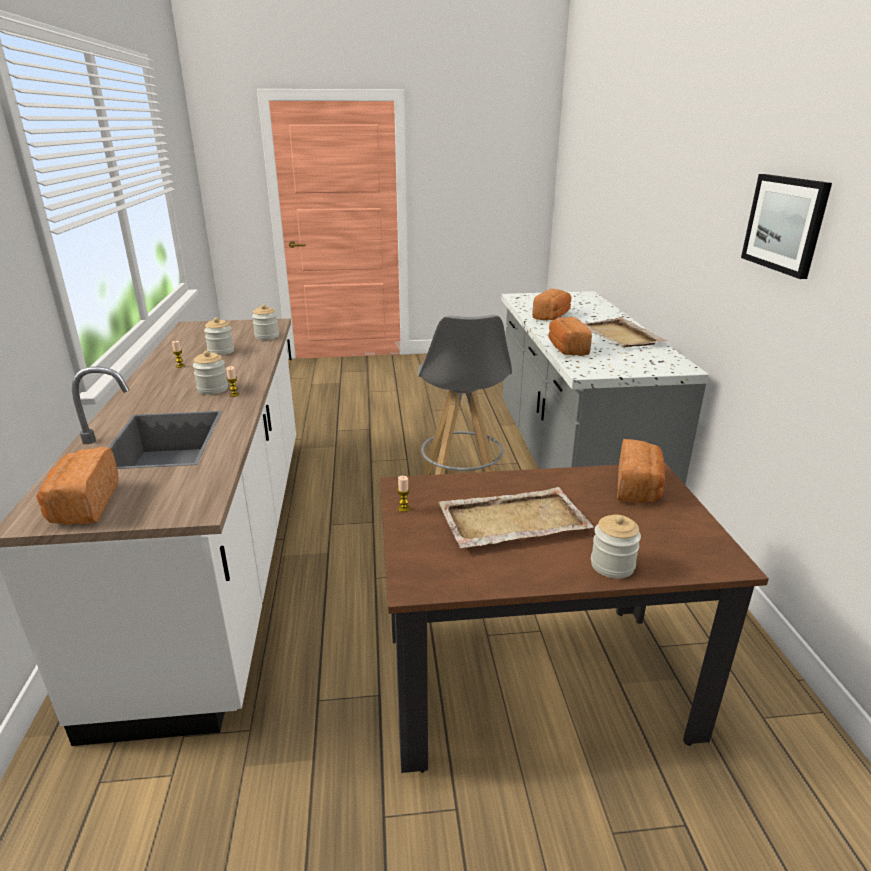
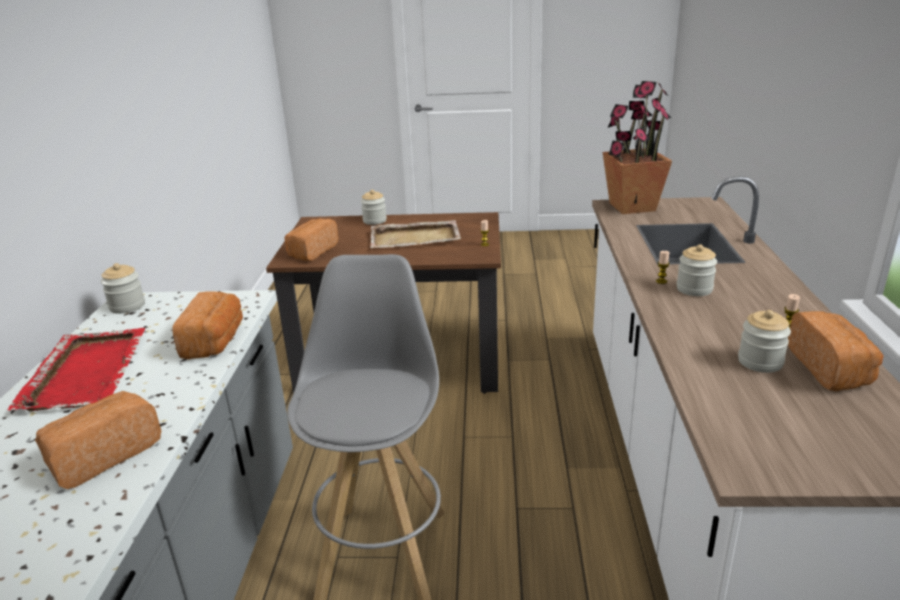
camera: 170 degrees left, 0 degrees up
bread [36,447,119,525] -> bread moved to [788,311,884,391]
jar [252,304,279,340] -> jar moved to [101,263,145,314]
beige tray [583,318,667,347] -> red tray [7,328,145,411]
picture [741,174,832,279] -> none
none -> potted plant [603,81,672,214]

